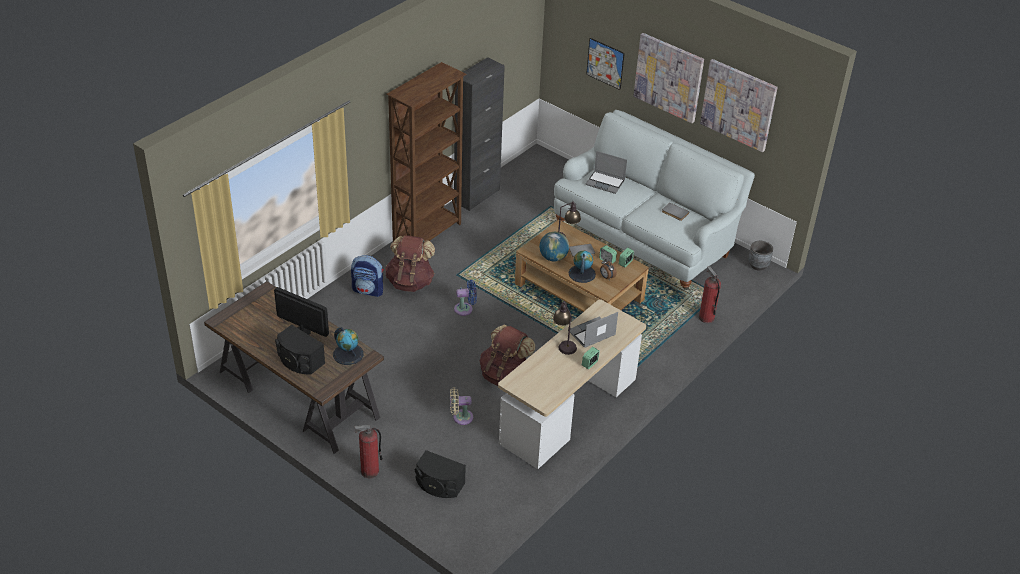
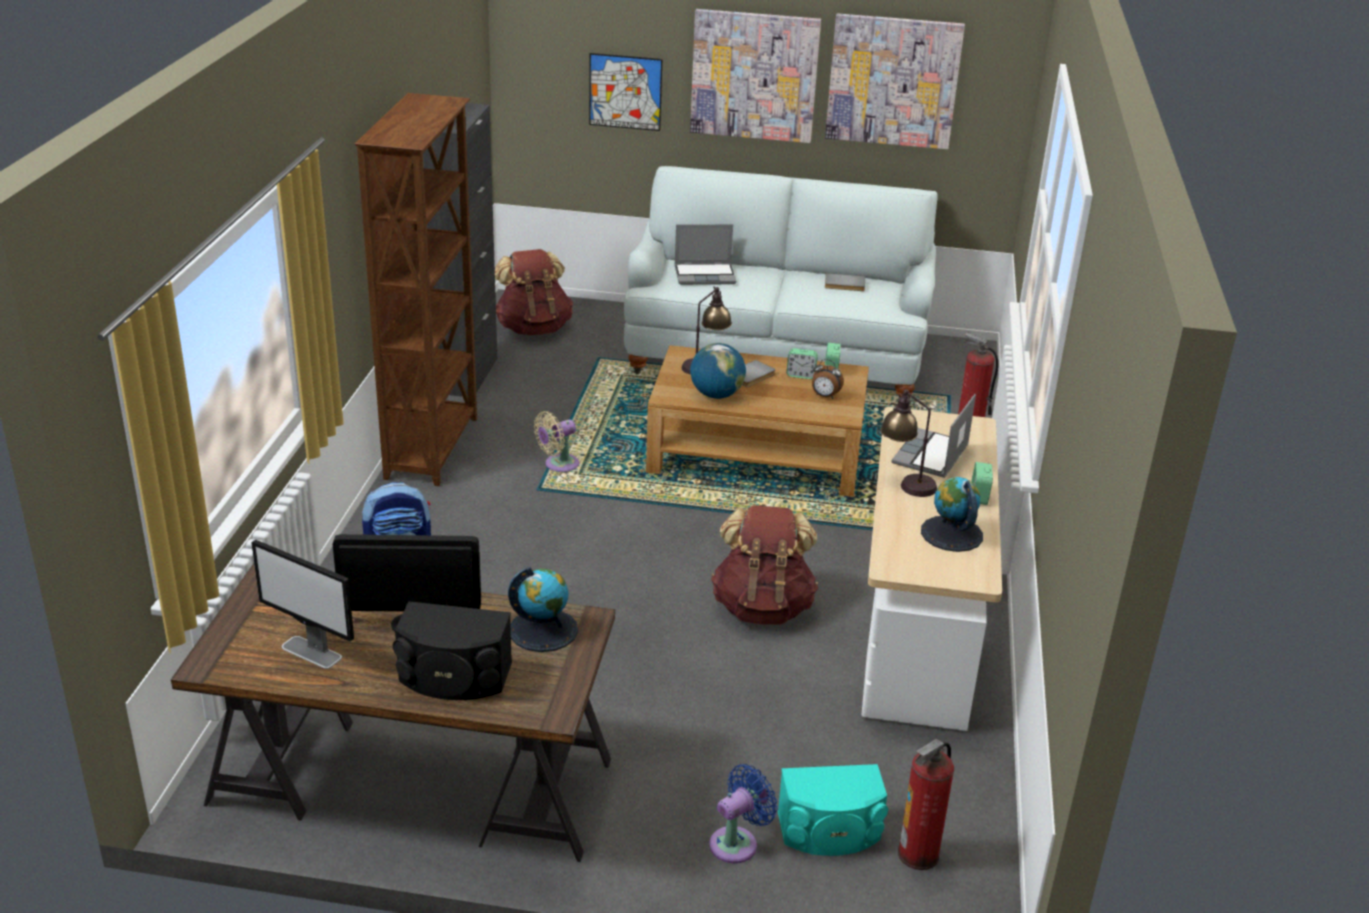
camera: 30 degrees left, 10 degrees down
fire extinguisher [355,425,383,478] -> fire extinguisher moved to [898,739,954,870]
brown backpack [385,235,435,292] -> brown backpack moved to [495,249,573,335]
black speaker [415,450,466,498] -> turquoise speaker [778,764,888,856]
beige fan [450,388,473,425] -> beige fan moved to [534,411,579,472]
blue fan [454,280,477,316] -> blue fan moved to [709,764,778,863]
globe [569,250,596,283] -> globe moved to [921,477,983,552]
grey planter [748,241,773,271] -> none
none -> monitor [251,540,354,669]

